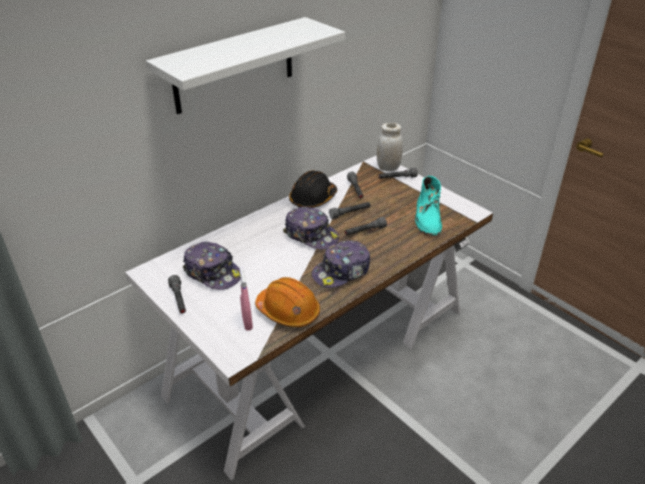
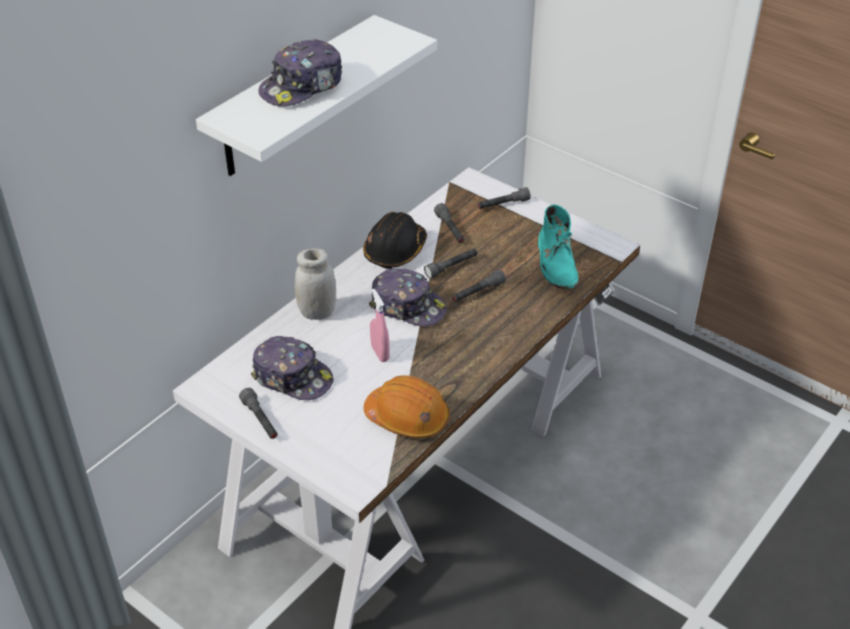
camera: 10 degrees left, 5 degrees up
pink spray bottle [240,267,253,331] -> pink spray bottle moved to [370,289,390,362]
cap [312,240,370,288] -> cap moved to [258,39,342,107]
white jar [377,123,403,171] -> white jar moved to [295,249,336,320]

